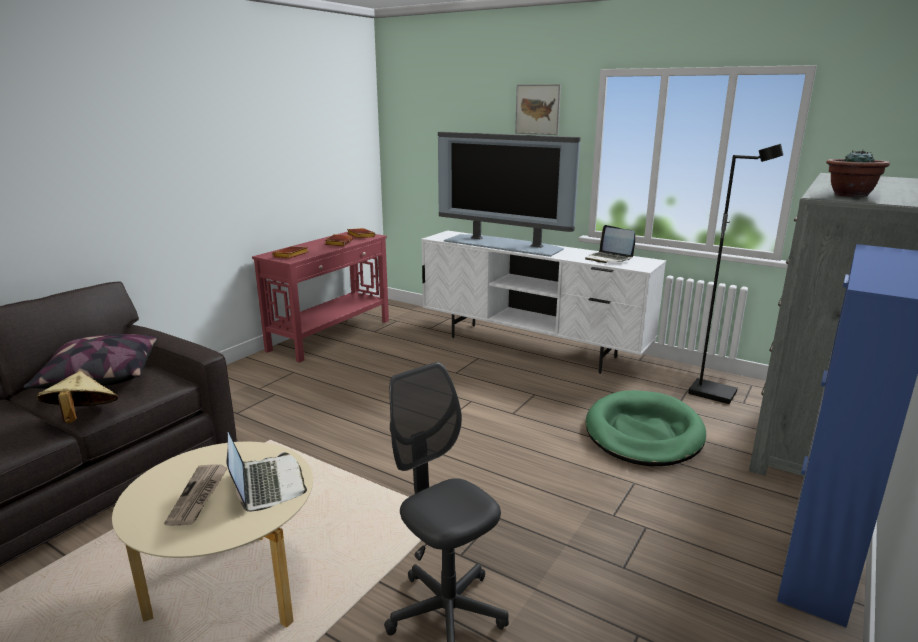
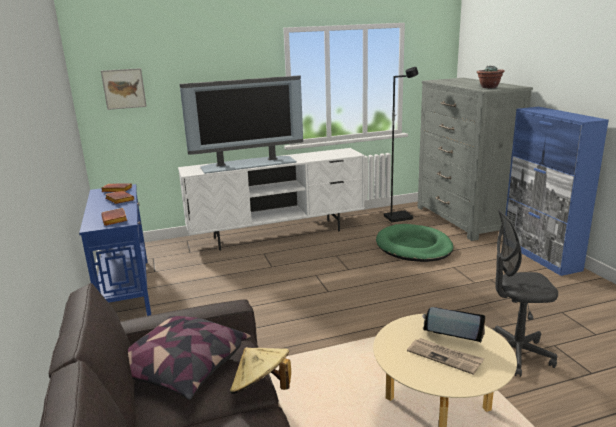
camera: 50 degrees left, 0 degrees up
red console table [252,232,389,363] -> blue console table [79,184,151,316]
picture [515,84,561,135] -> picture moved to [101,68,147,110]
laptop [585,225,635,263] -> none

